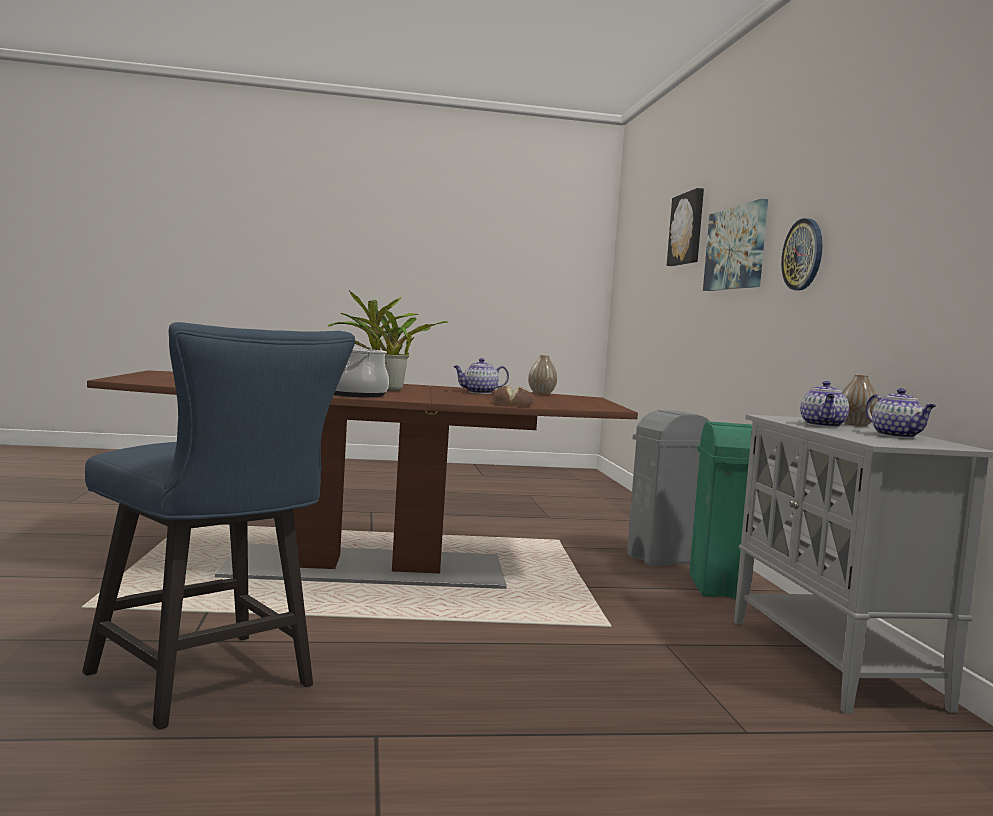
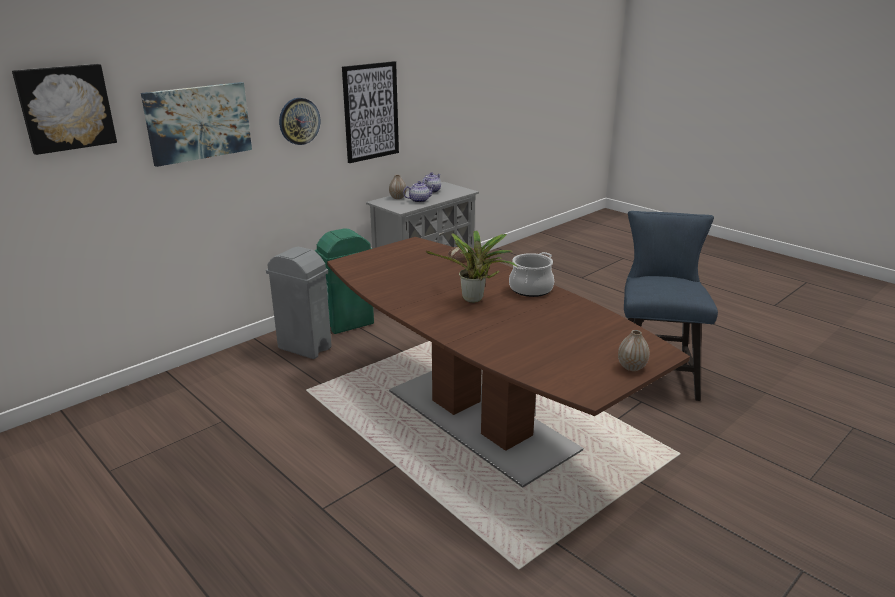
camera: 125 degrees left, 20 degrees up
teapot [453,358,509,394] -> none
vase [528,355,557,395] -> vase moved to [618,330,650,371]
none -> picture [342,61,399,163]

